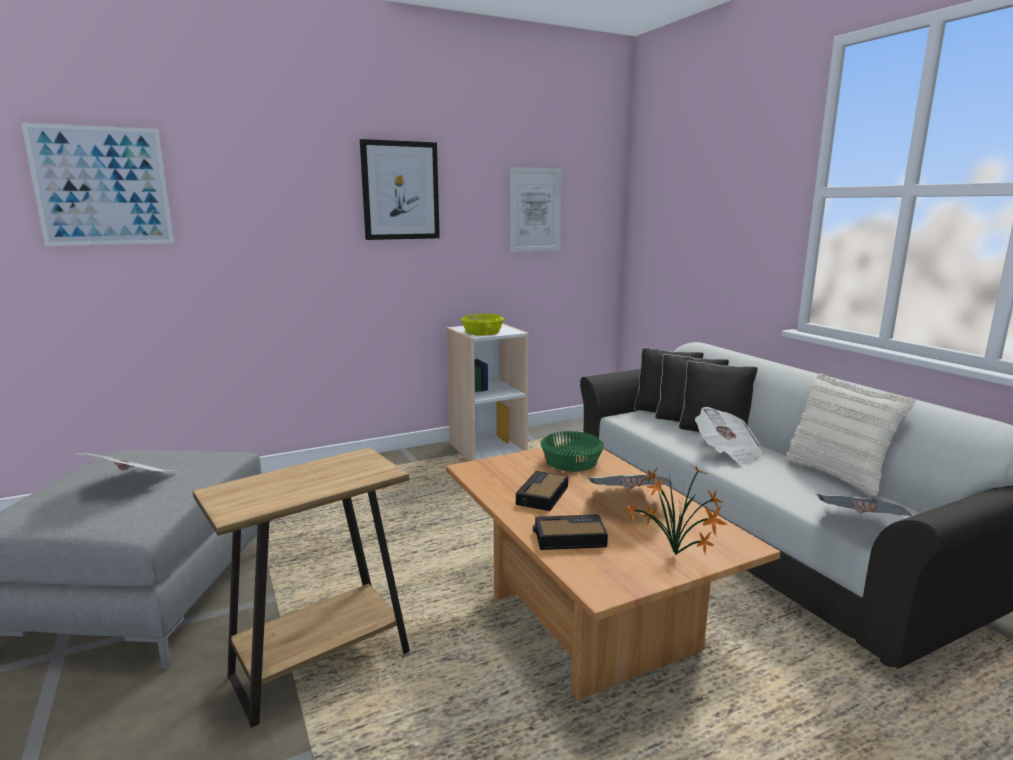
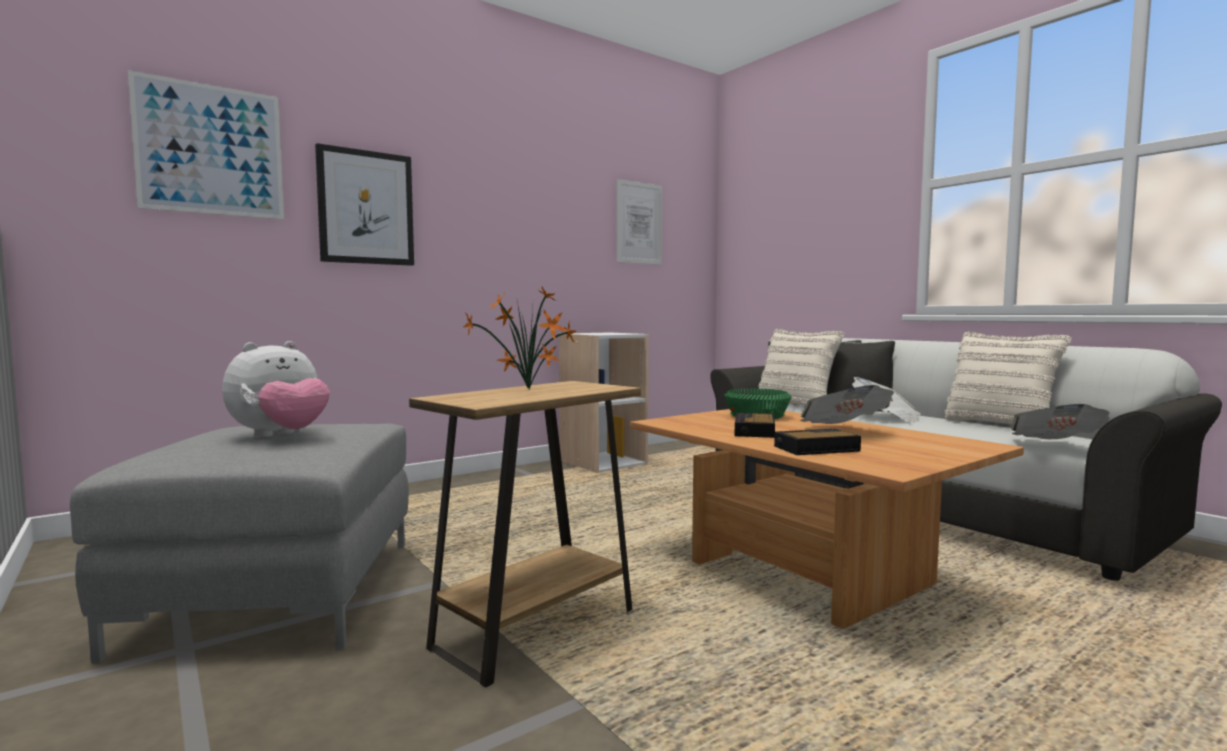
camera: 10 degrees left, 10 degrees down
newspaper [74,453,178,472] -> plush toy [222,341,330,438]
picture [360,139,440,240] -> picture moved to [315,143,414,266]
yellow bowl [461,313,504,335] -> none
potted plant [624,466,728,555] -> potted plant moved to [463,287,576,389]
none -> beige pillow [758,329,844,406]

